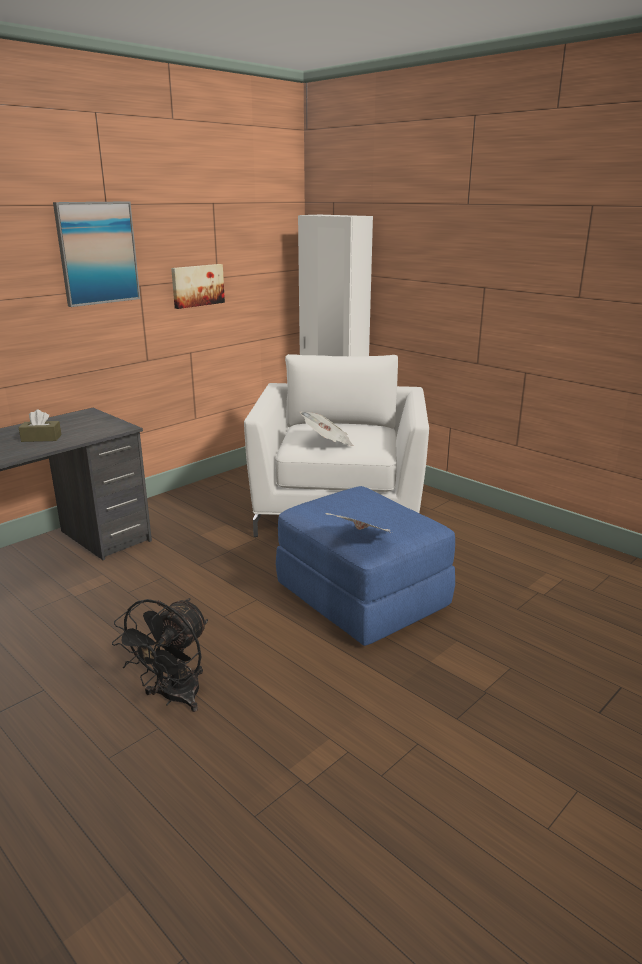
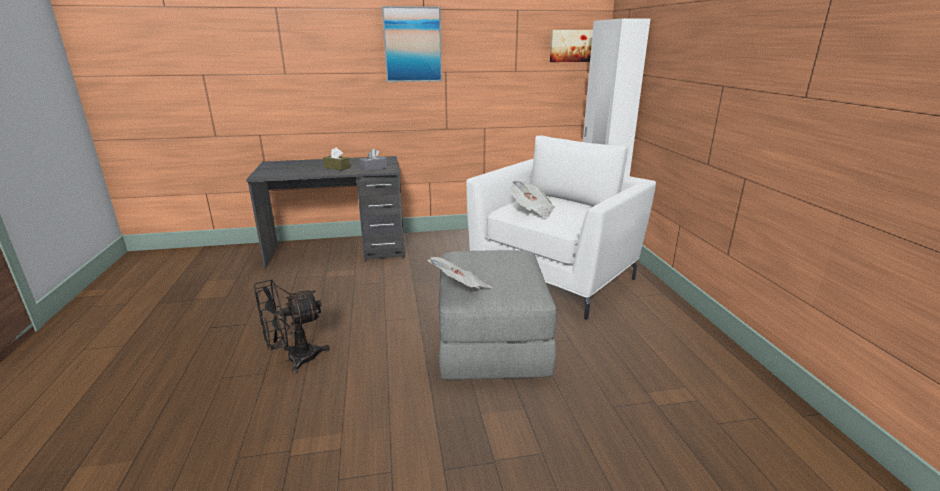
camera: 35 degrees right, 0 degrees up
picture [171,264,225,309] -> picture moved to [550,30,593,62]
blue ottoman [276,486,455,646] -> grey ottoman [439,250,557,380]
none -> grey tissue box [360,149,387,172]

